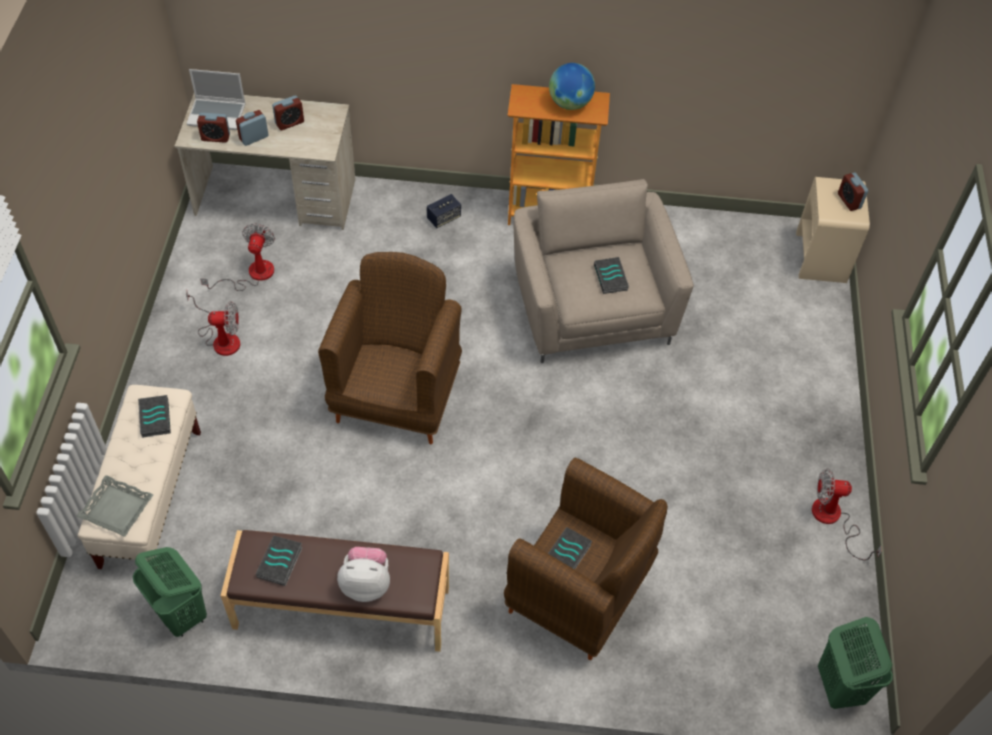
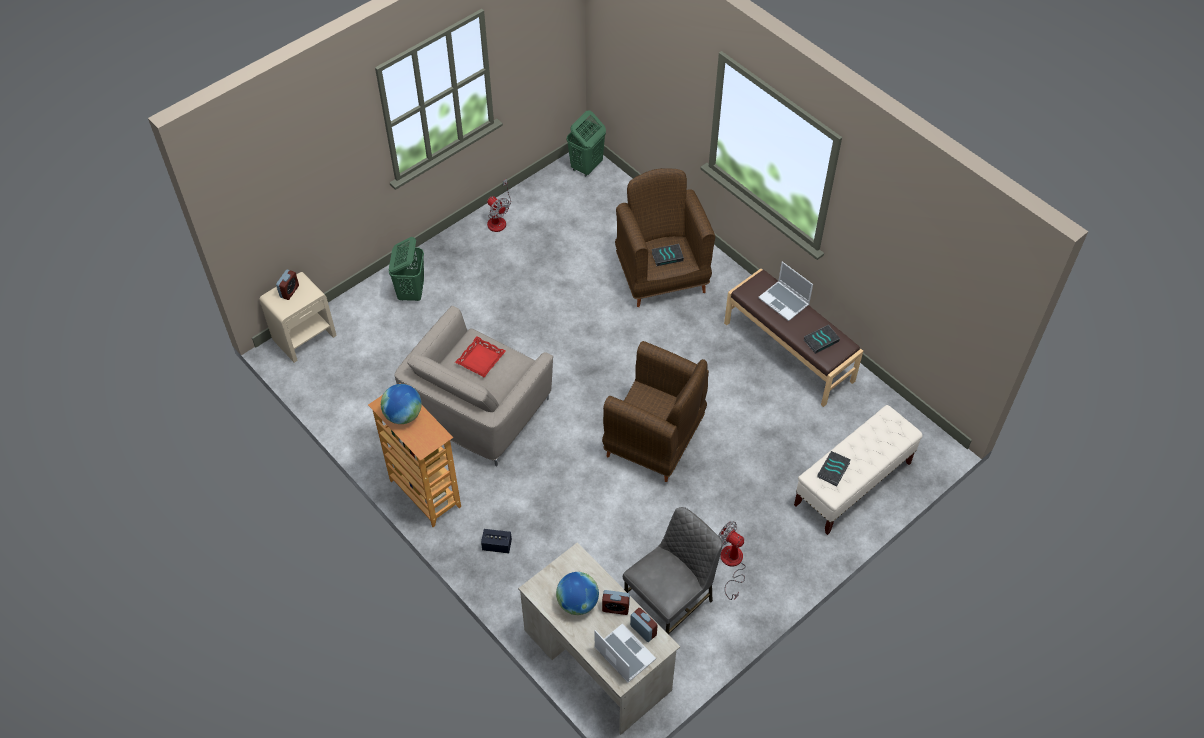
camera: 135 degrees left, 0 degrees up
grey tray [76,475,154,537] -> none
green laundry basket [133,547,207,637] -> green laundry basket moved to [389,237,424,301]
fan [200,223,275,291] -> grey chair [623,507,723,635]
alarm clock [272,95,304,130] -> globe [556,572,599,615]
brown armchair [318,252,462,444] -> brown armchair turned 120 degrees counterclockwise [602,341,709,482]
plush toy [337,547,390,602] -> laptop [758,262,813,321]
book [594,257,629,294] -> red tray [455,336,506,377]

